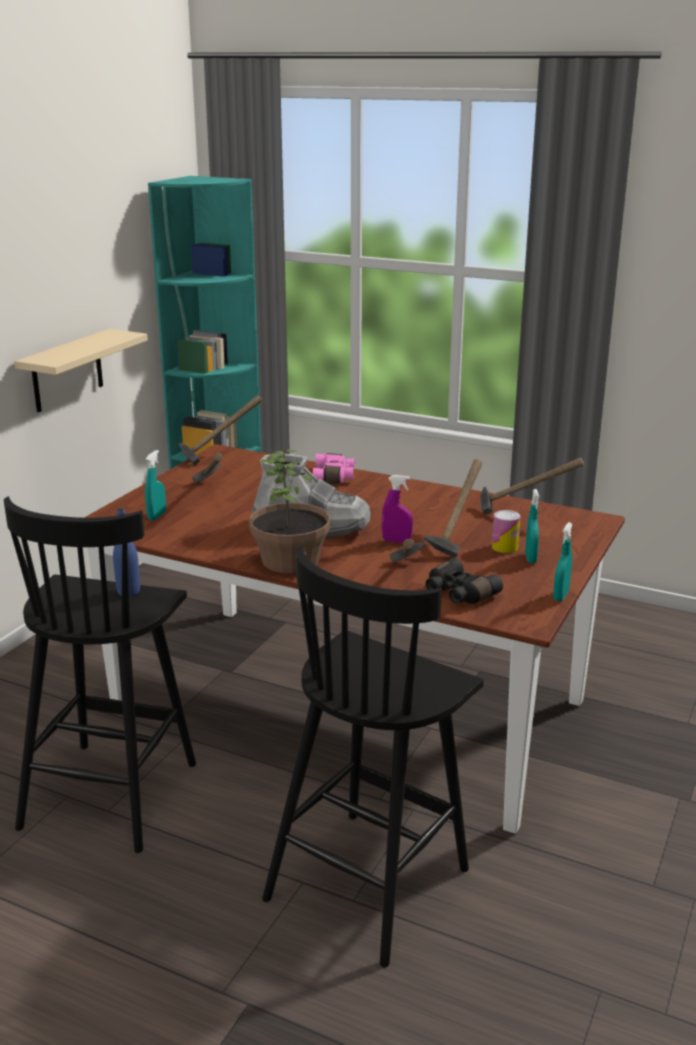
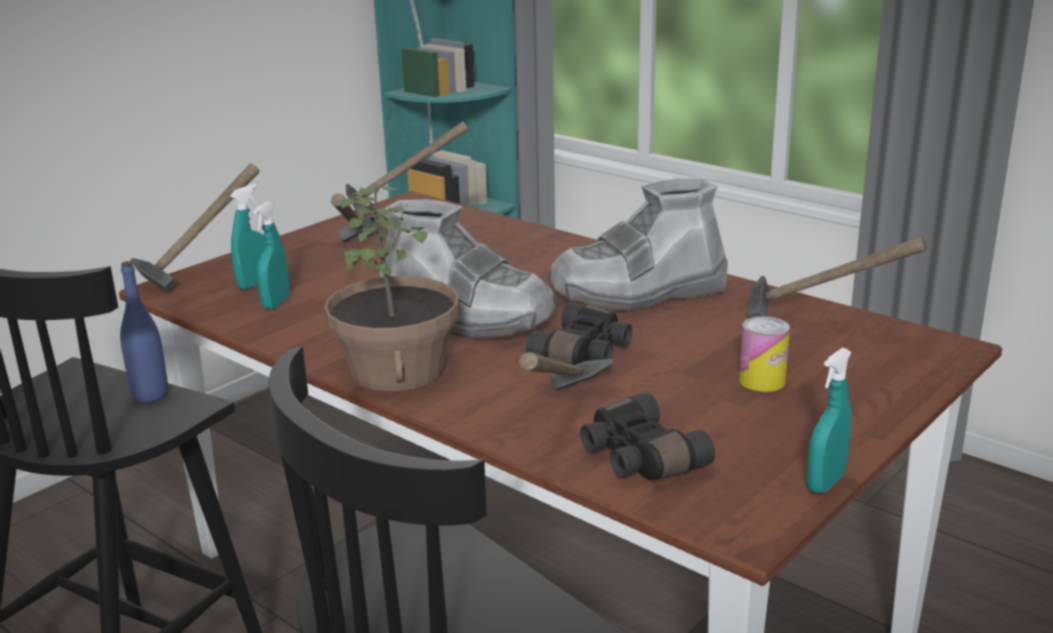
camera: 15 degrees right, 0 degrees up
beige shelf [14,329,148,412] -> none
pink binoculars [313,453,354,484] -> none
purple spray bottle [382,475,413,543] -> black binoculars [526,303,632,365]
hammer [424,459,482,558] -> hammer moved to [130,164,260,292]
turquoise spray bottle [525,489,539,563] -> turquoise spray bottle moved to [254,202,290,309]
none -> grey boot [548,178,728,312]

